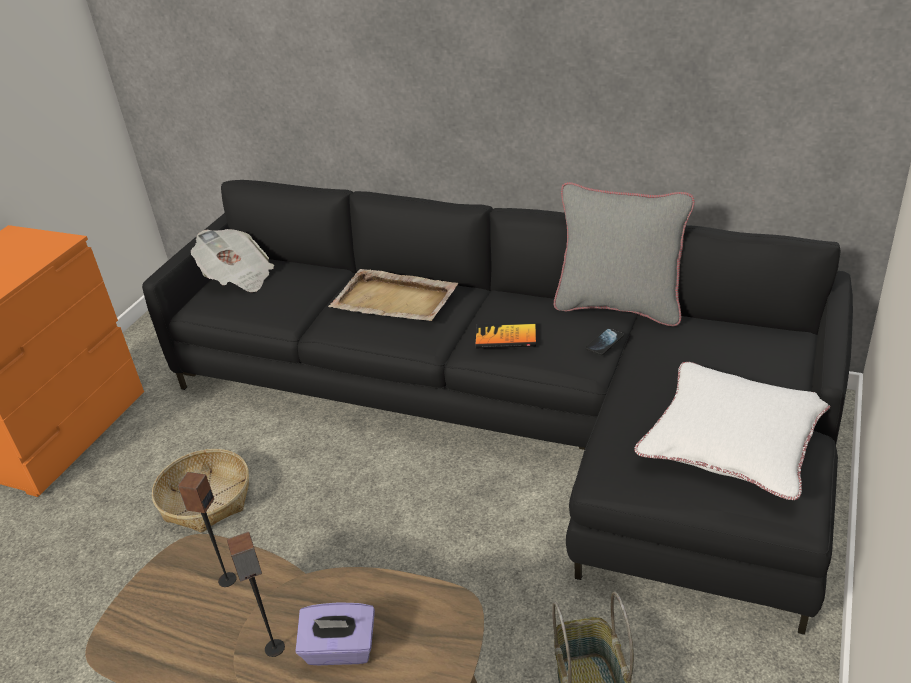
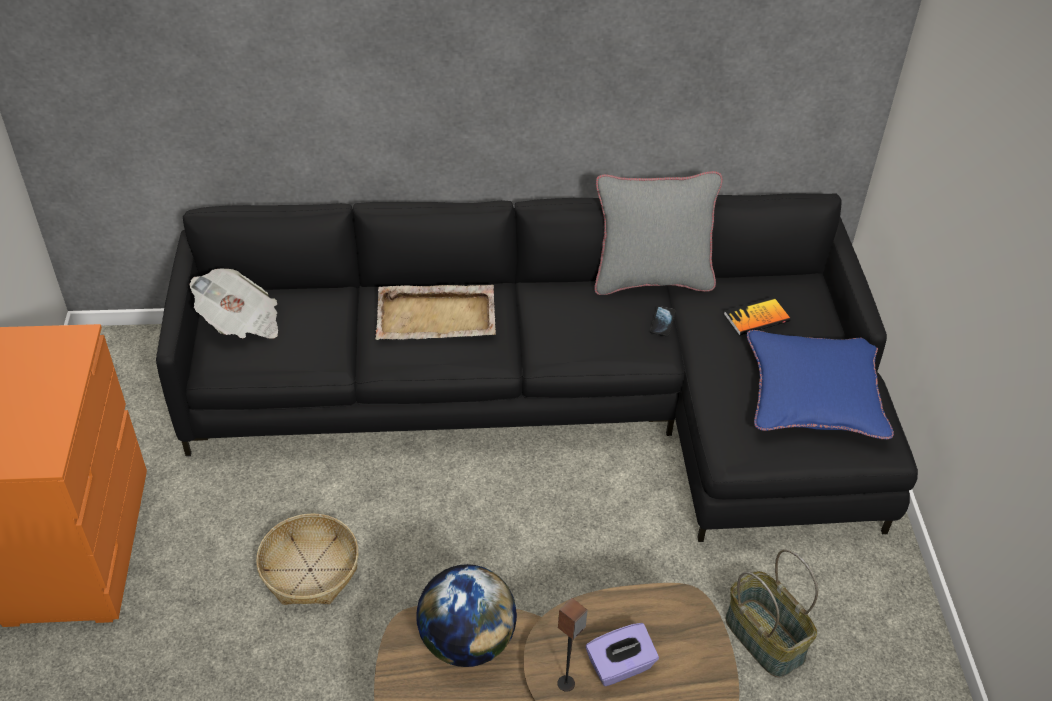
camera: 30 degrees left, 10 degrees up
speaker [178,472,236,587] -> globe [416,564,517,667]
book [476,322,536,348] -> book moved to [724,297,790,336]
white pillow [634,362,830,500] -> blue pillow [747,330,894,440]

